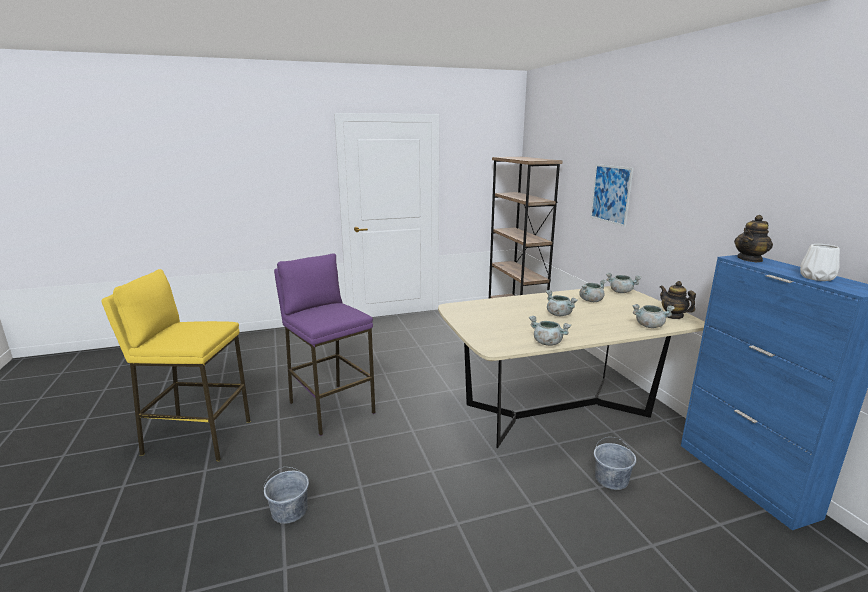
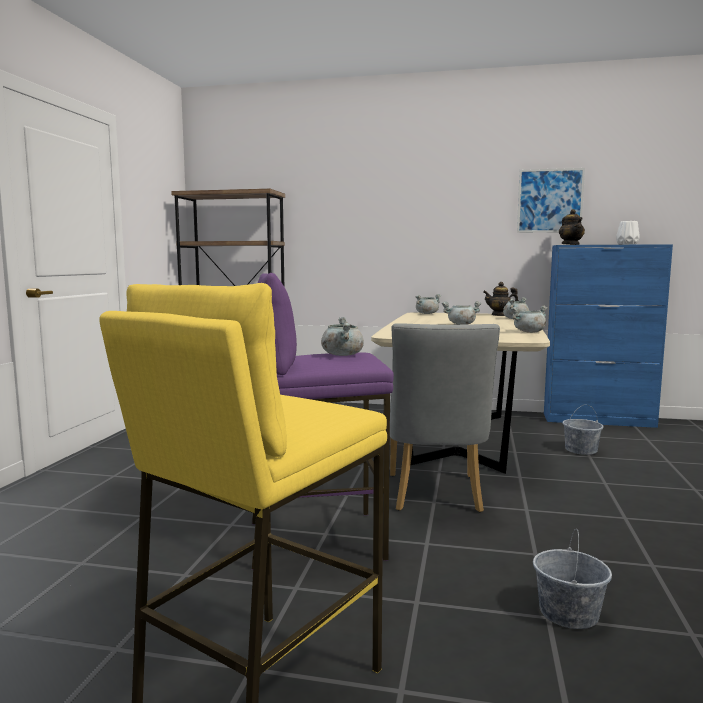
camera: 60 degrees left, 10 degrees down
grey cooking pot [579,280,606,302] -> grey cooking pot moved to [321,317,364,356]
picture [590,164,633,227] -> picture moved to [517,168,585,233]
none -> grey chair [390,323,500,513]

